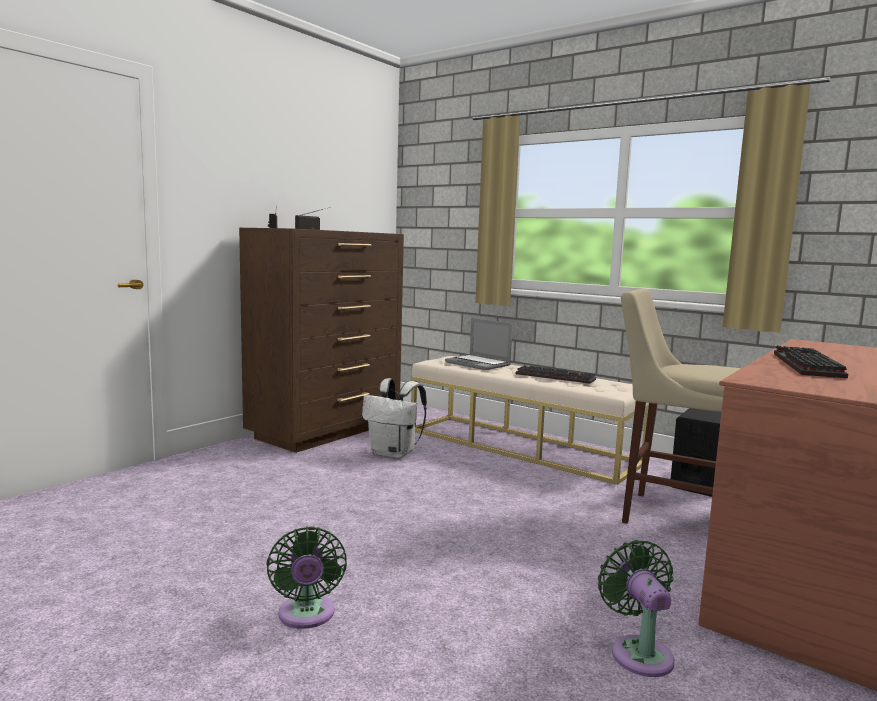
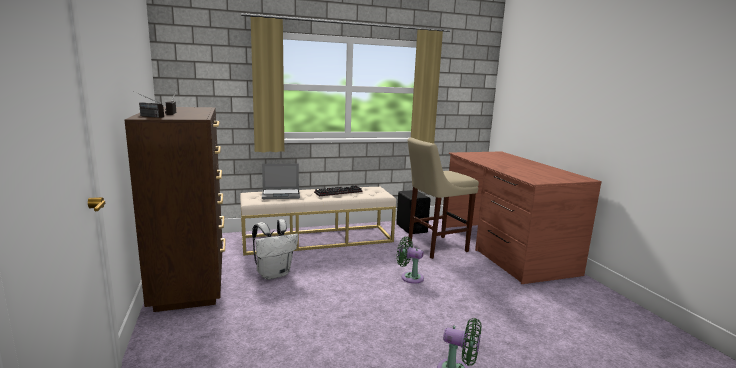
camera: 55 degrees left, 5 degrees up
green fan [598,540,675,677] -> green fan moved to [396,237,424,284]
keyboard [774,345,848,379] -> none

